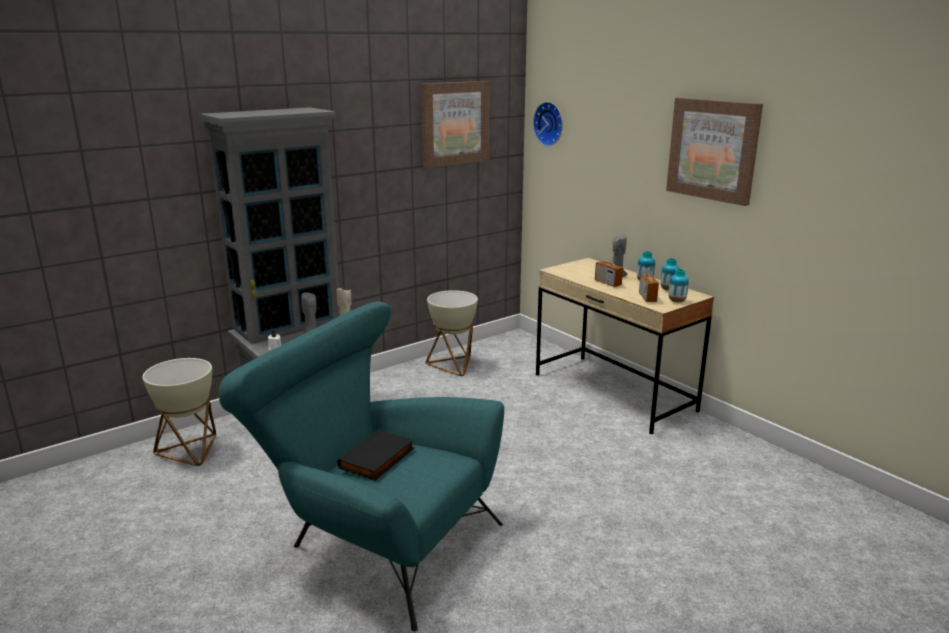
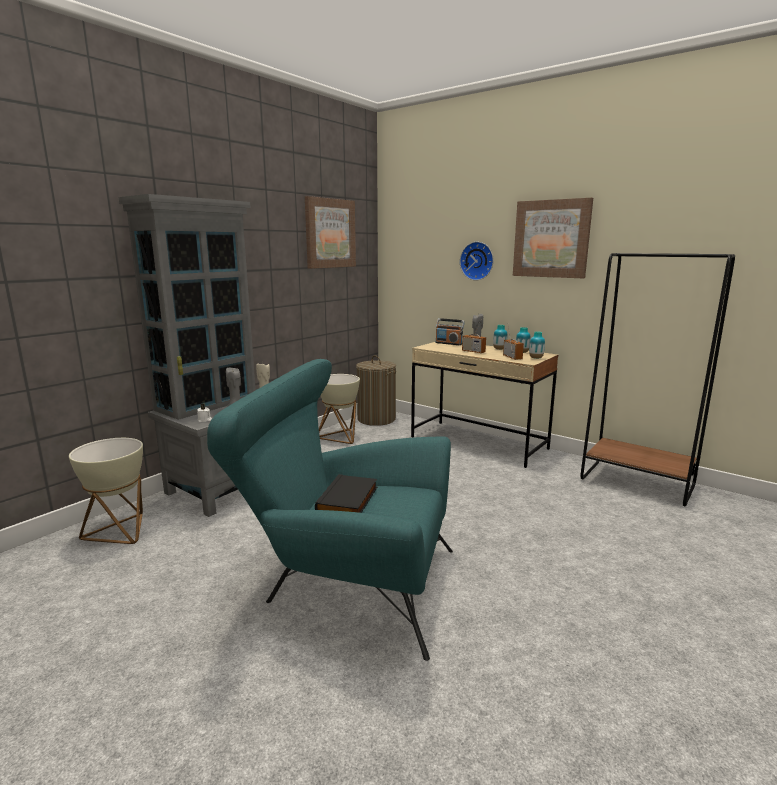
camera: 15 degrees left, 5 degrees down
wall clock [533,102,563,146] -> wall clock moved to [460,242,494,281]
none -> laundry basket [356,355,396,426]
none -> radio [435,318,465,345]
none -> clothes rack [580,253,735,507]

